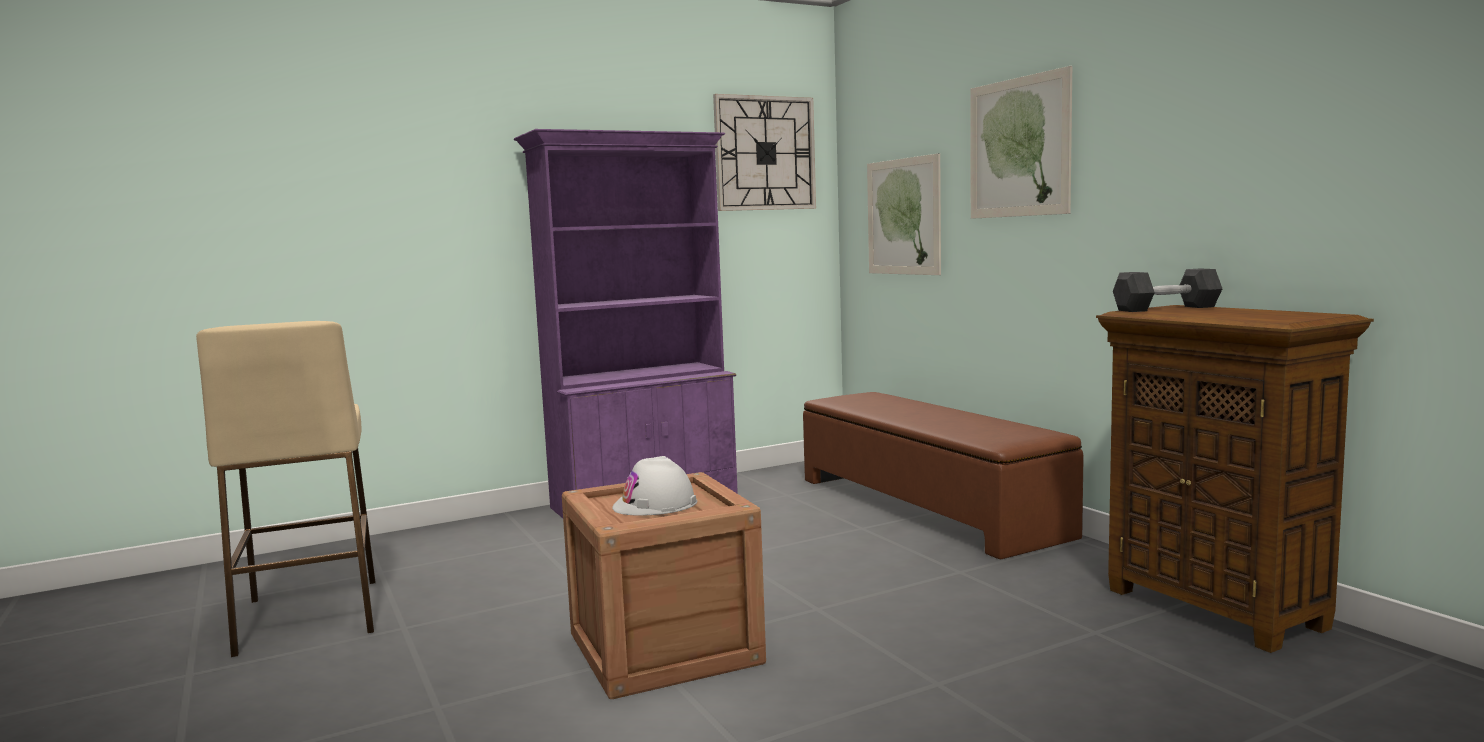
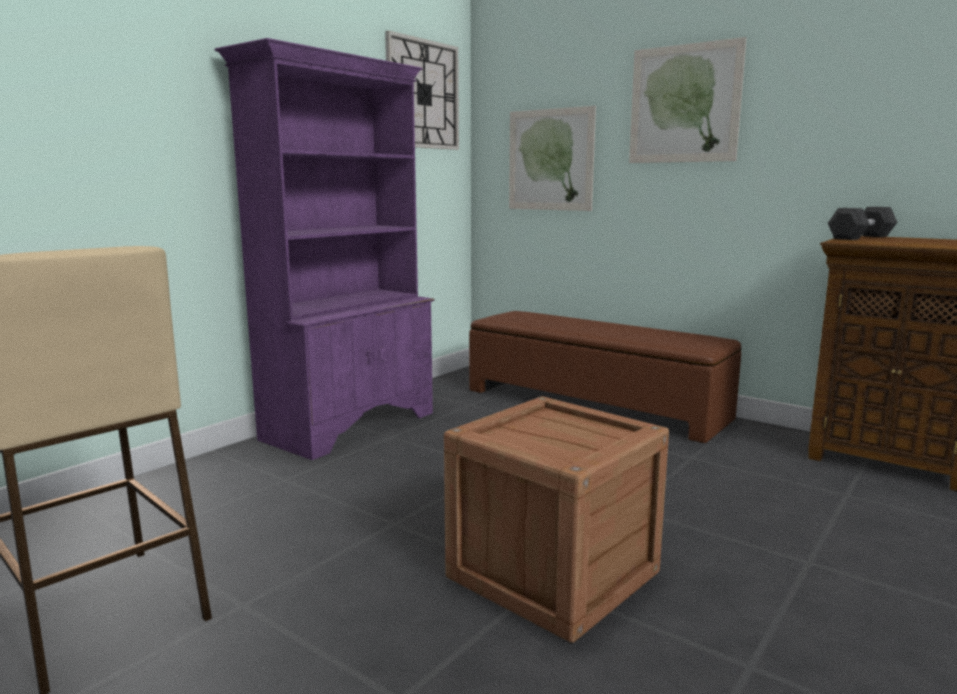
camera: 25 degrees left, 5 degrees up
white hard hat [612,456,697,516] -> none

